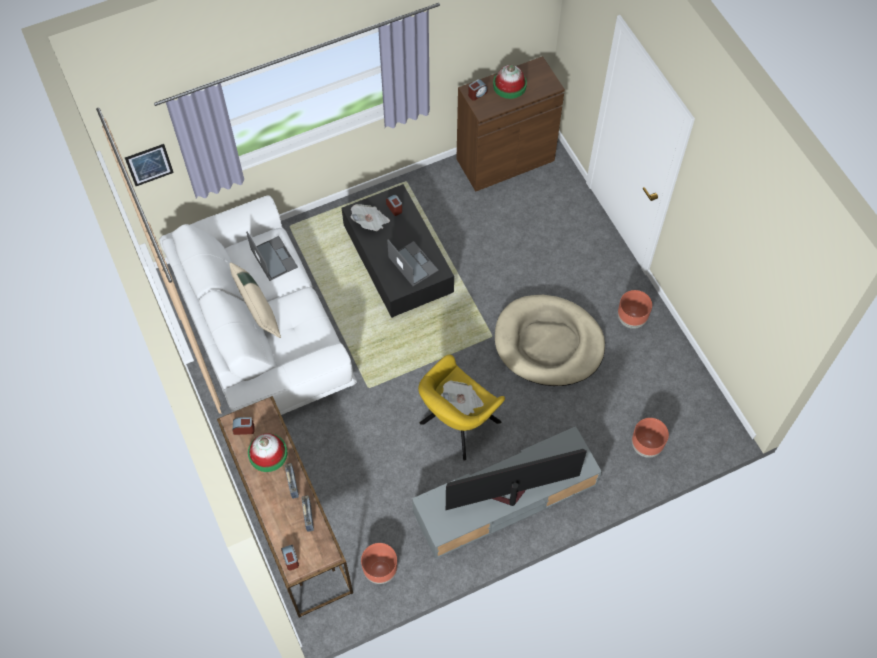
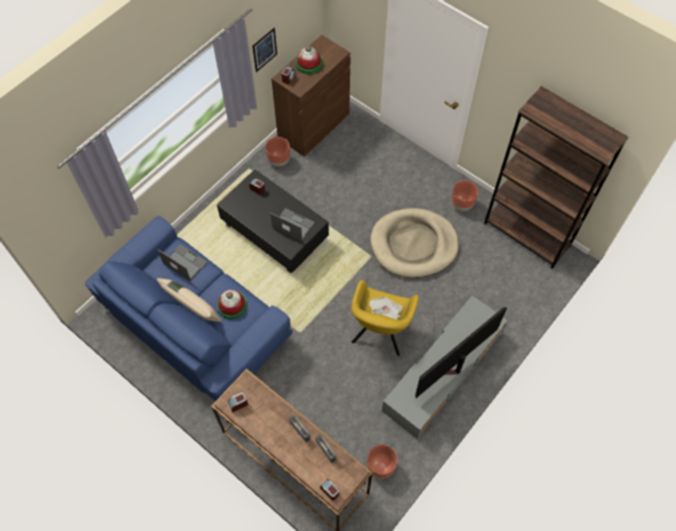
camera: 25 degrees left, 0 degrees up
picture [125,144,174,186] -> picture moved to [252,28,277,72]
white sofa [159,196,357,415] -> blue sofa [85,216,293,401]
hat [248,433,287,472] -> hat moved to [217,290,247,319]
newspaper [350,204,390,231] -> none
brown planter [632,418,669,458] -> brown planter moved to [265,137,290,167]
none -> brown bookcase [484,86,629,269]

